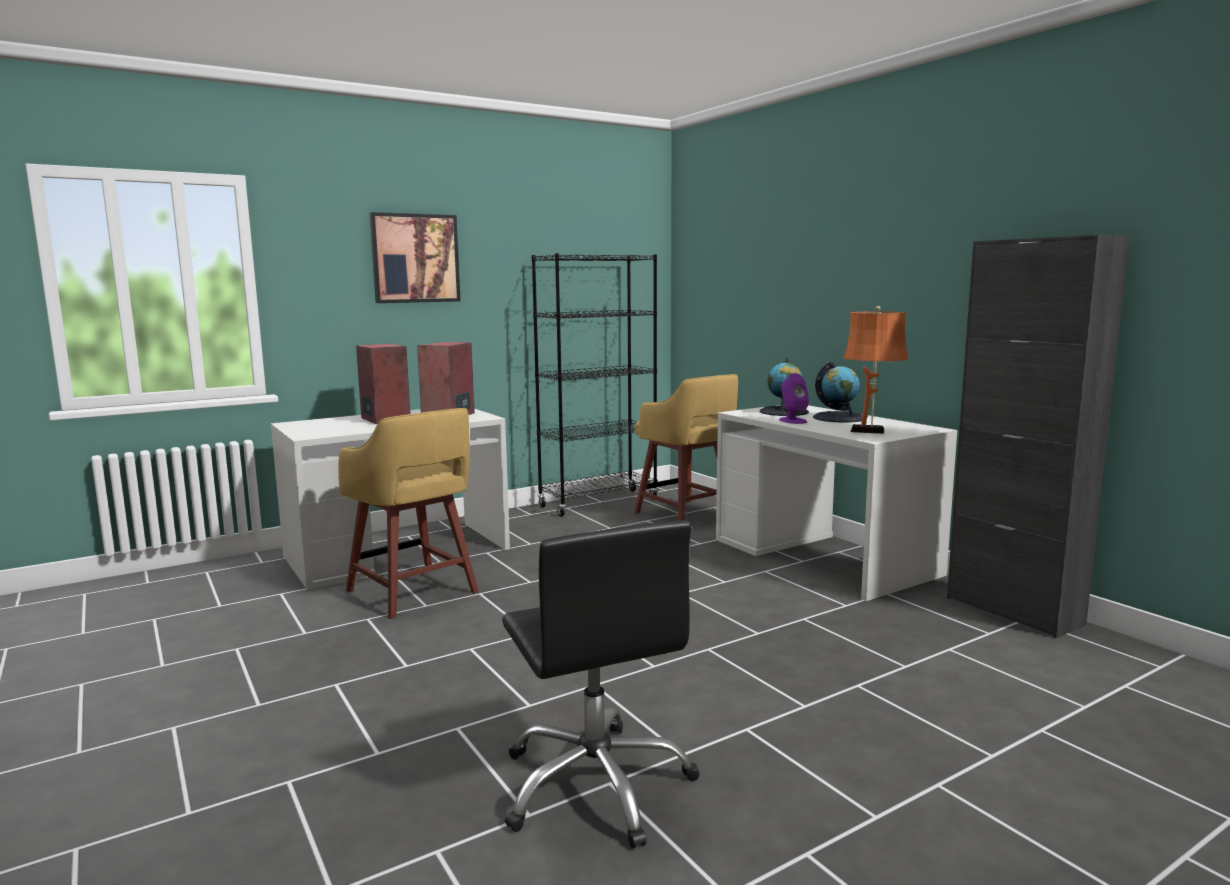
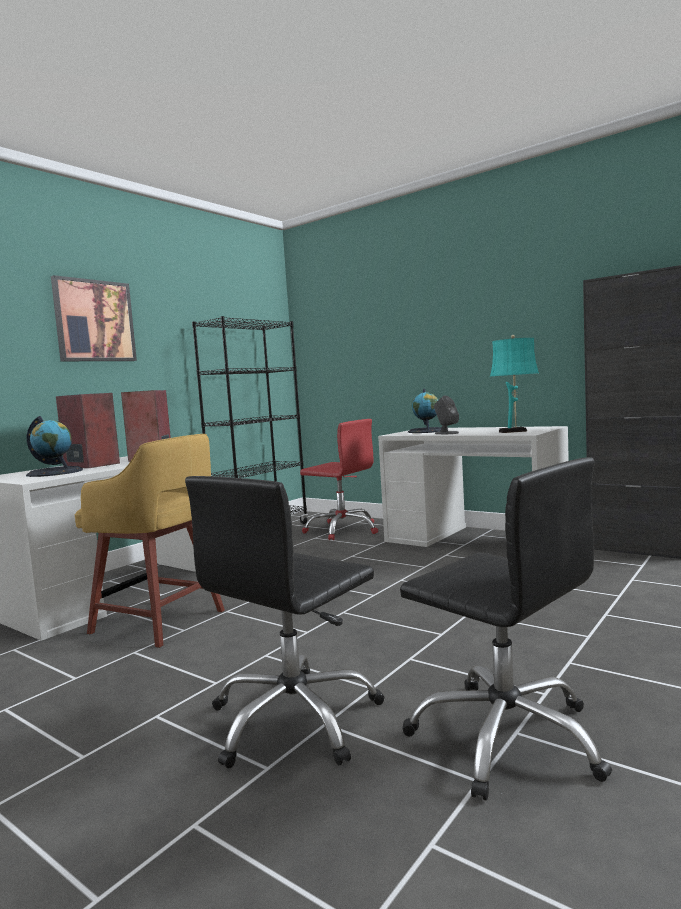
camera: 20 degrees left, 5 degrees down
yellow stool [634,374,738,521] -> red office chair [300,419,378,540]
purple speaker [779,373,809,424] -> grey speaker [434,396,459,434]
globe [813,361,862,423] -> globe moved to [26,416,83,477]
orange table lamp [843,306,909,434] -> turquoise table lamp [490,335,539,433]
none -> black office chair [185,476,384,768]

